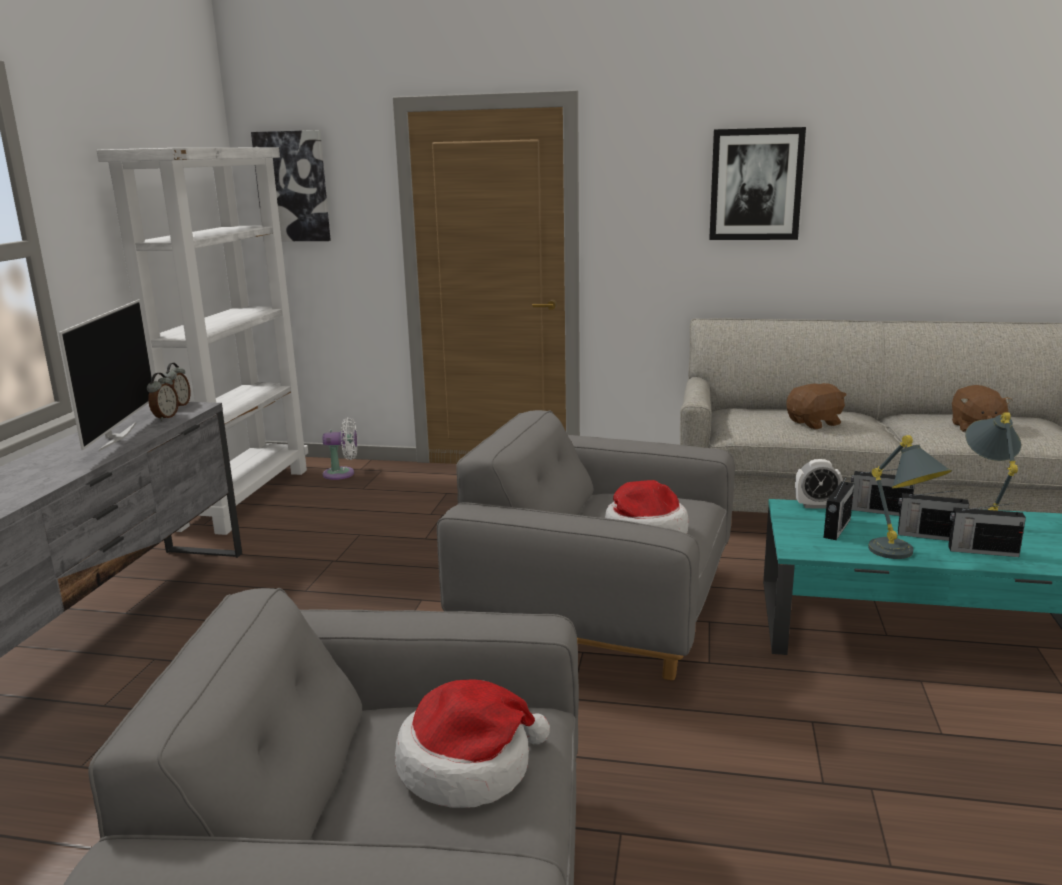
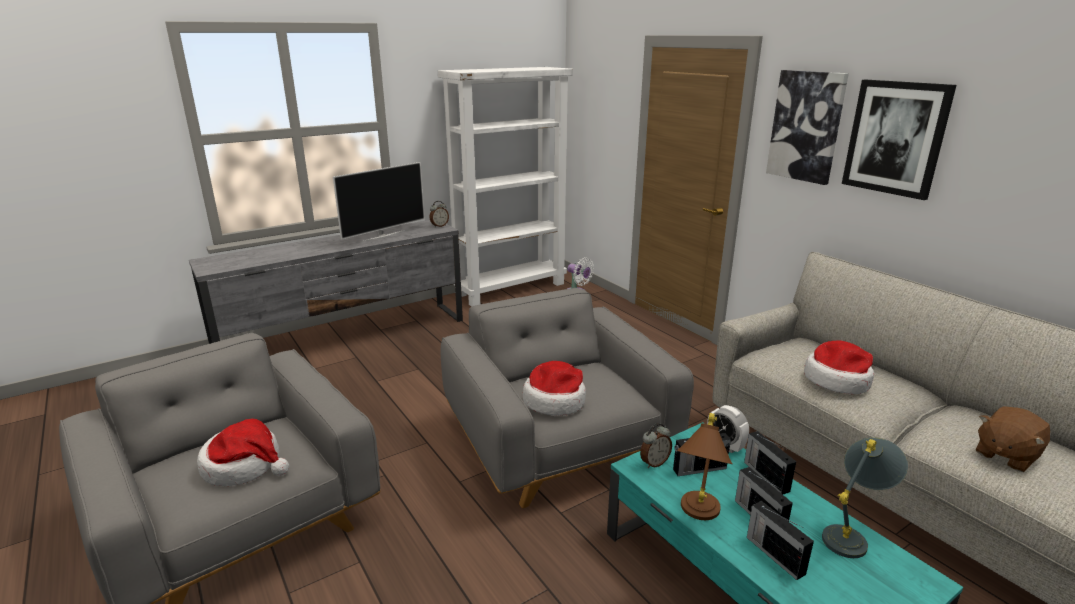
camera: 45 degrees right, 5 degrees up
alarm clock [147,373,179,421] -> alarm clock moved to [640,423,672,468]
picture [251,130,331,241] -> picture moved to [766,70,849,185]
brown plush toy [786,383,847,429] -> hat [804,340,874,394]
grey table lamp [868,435,952,559] -> brown table lamp [676,413,733,520]

